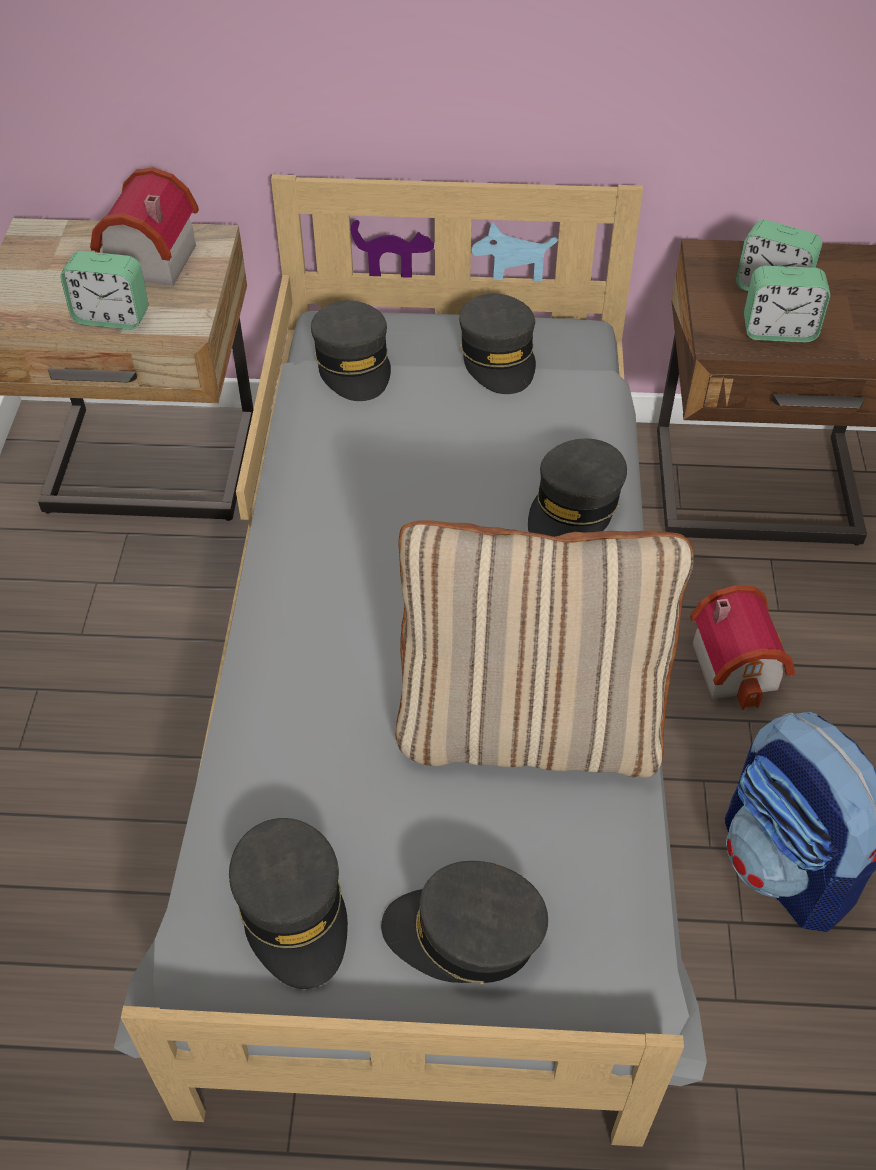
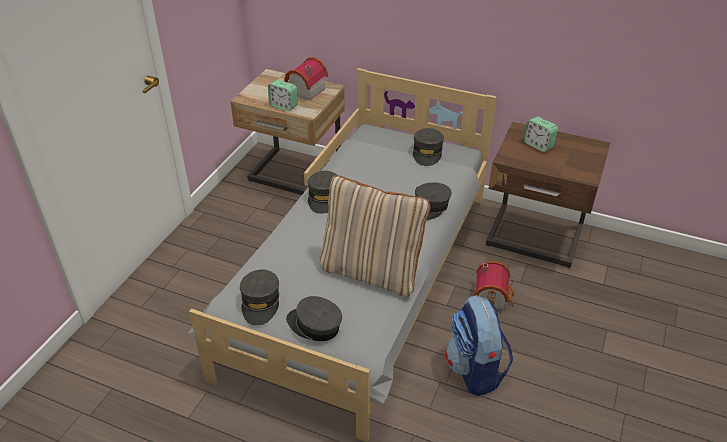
camera: 20 degrees right, 10 degrees down
grey cap [311,300,391,401] -> grey cap moved to [307,171,337,214]
alarm clock [744,266,830,342] -> none

